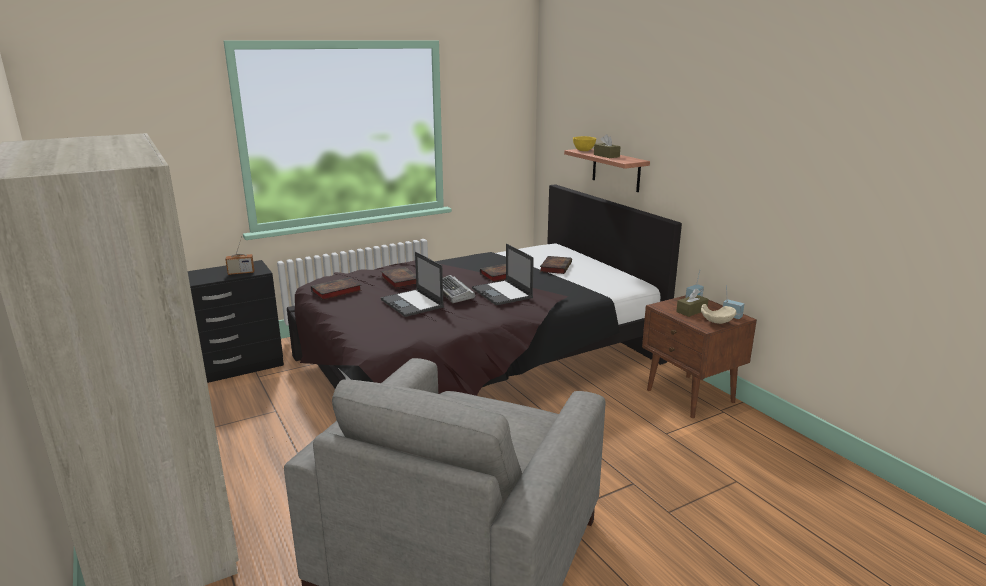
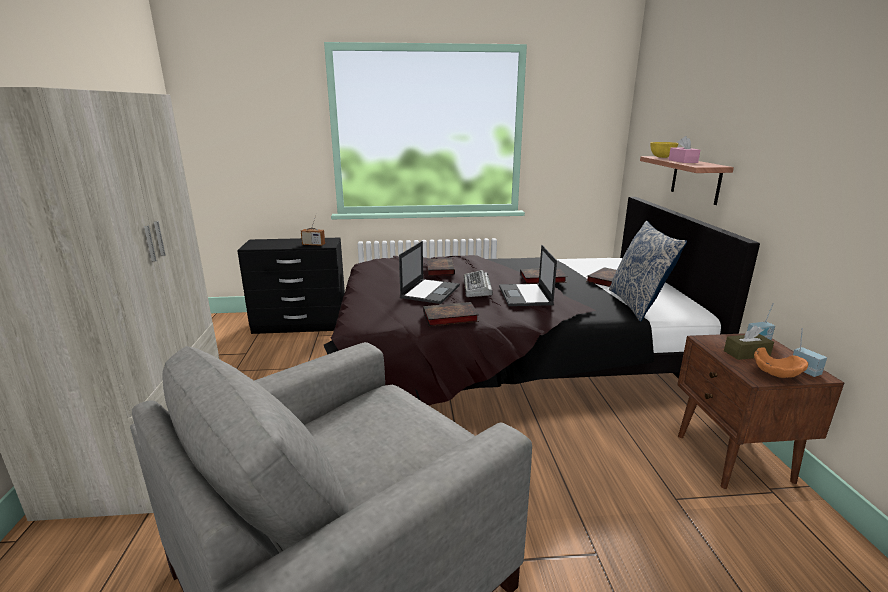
camera: 25 degrees right, 0 degrees up
book [311,277,362,300] -> book moved to [423,302,479,327]
laptop [381,251,444,317] -> laptop turned 150 degrees counterclockwise [399,241,460,304]
brown tissue box [594,134,621,158] -> pink tissue box [669,136,700,163]
beige bowl [701,304,736,324] -> orange bowl [754,347,808,378]
none -> pillow [609,221,687,322]

